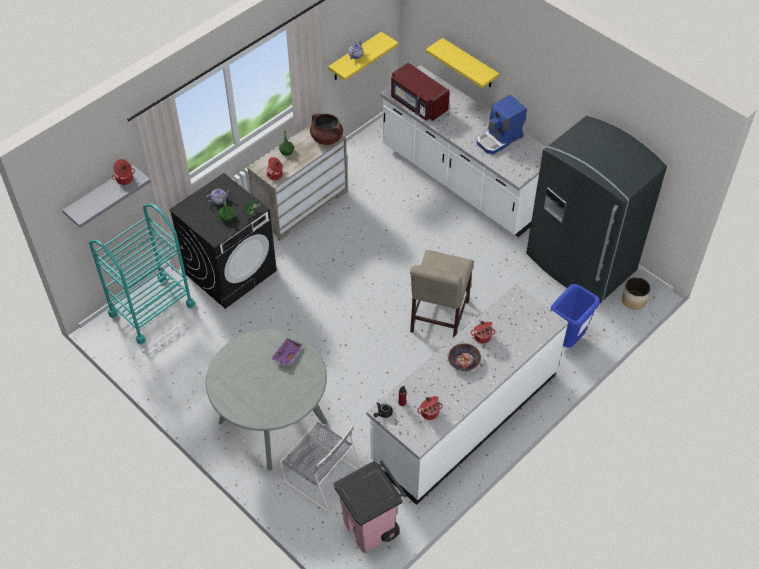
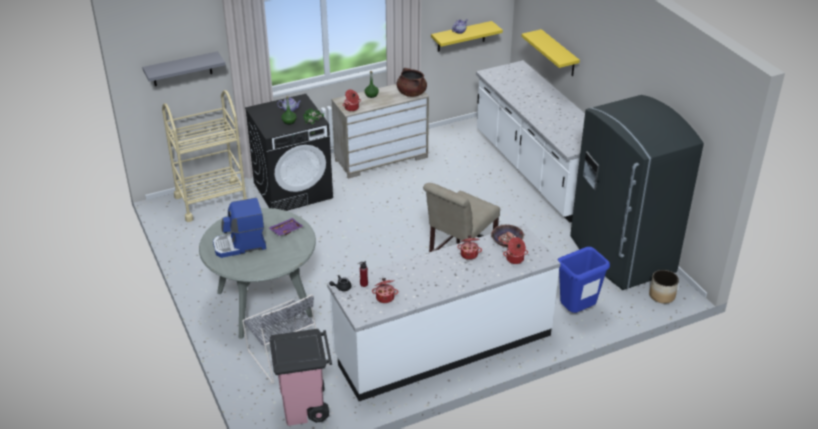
camera: 20 degrees right, 15 degrees down
turquoise cart [89,204,195,344] -> beige cart [162,90,248,222]
cooking pot [112,159,135,185] -> cooking pot moved to [503,237,528,264]
red microwave [391,63,450,121] -> none
bowl [448,343,481,371] -> bowl moved to [491,225,524,248]
coffee machine [477,95,527,154] -> coffee machine moved to [213,198,266,258]

